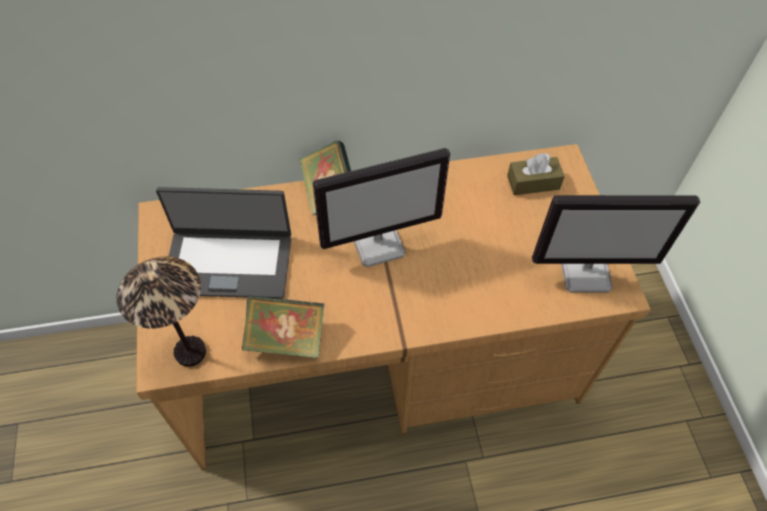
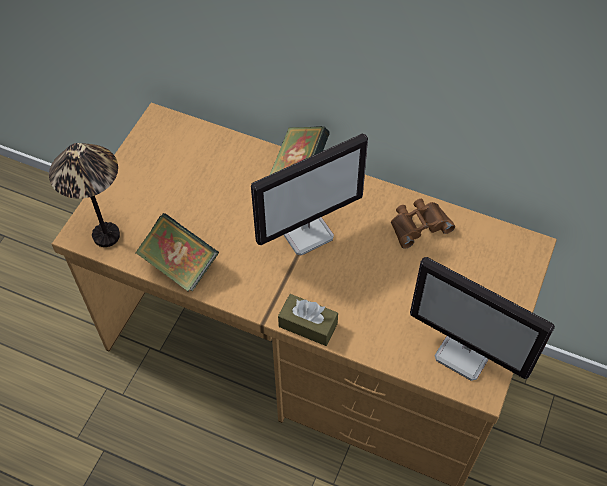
camera: 35 degrees right, 0 degrees up
laptop [156,187,291,299] -> none
monitor [313,148,450,267] -> monitor turned 45 degrees counterclockwise [251,134,368,256]
brown tissue box [507,153,565,195] -> brown tissue box moved to [278,294,338,346]
none -> brown binoculars [391,199,455,249]

